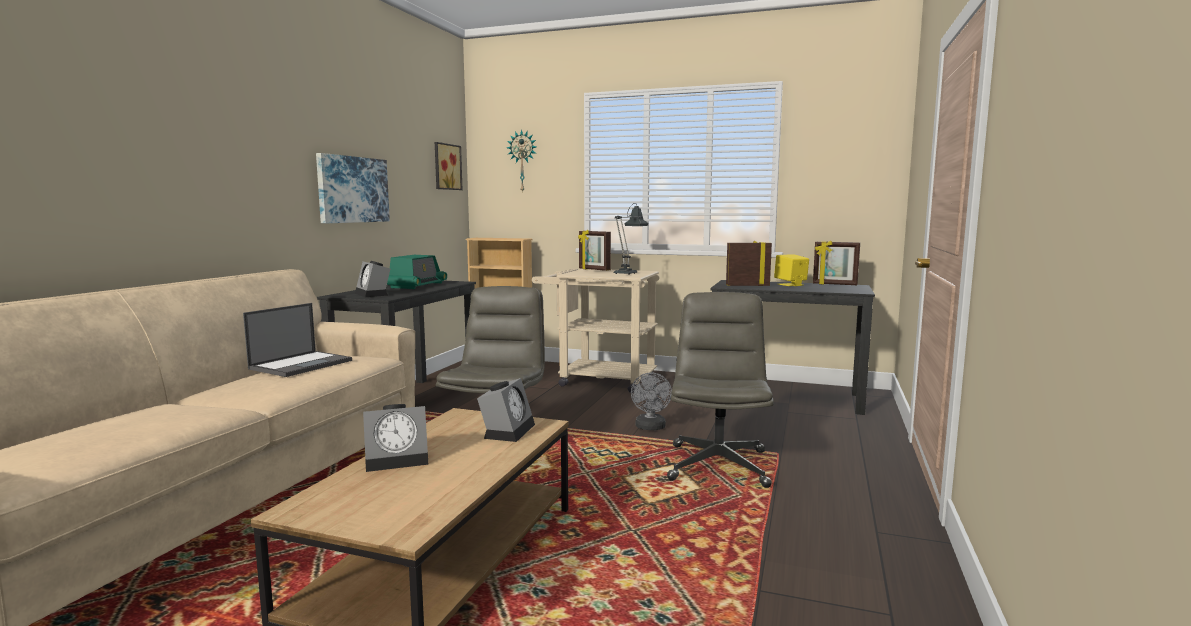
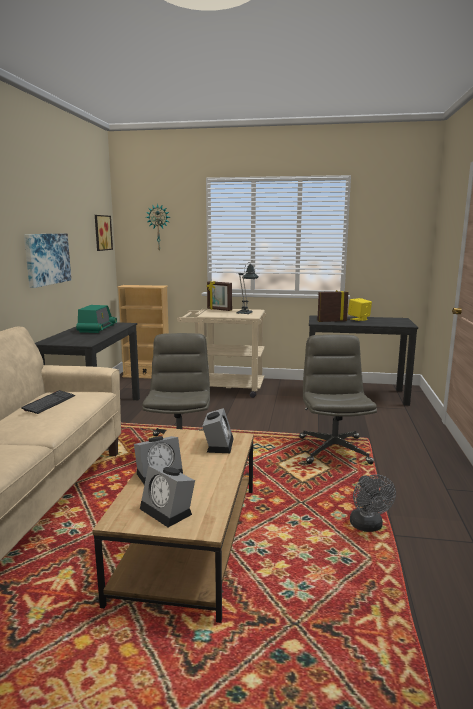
camera: 10 degrees left, 5 degrees up
laptop [243,303,352,377] -> keyboard [21,390,75,414]
alarm clock [355,261,390,297] -> alarm clock moved to [140,465,195,527]
grey fan [631,372,672,430] -> grey fan moved to [350,475,396,532]
picture frame [813,240,860,285] -> none

